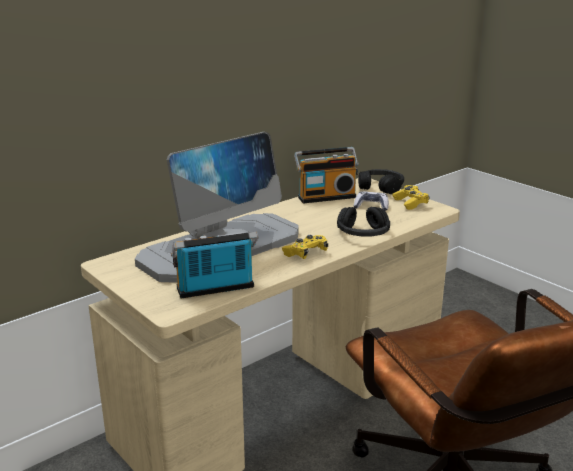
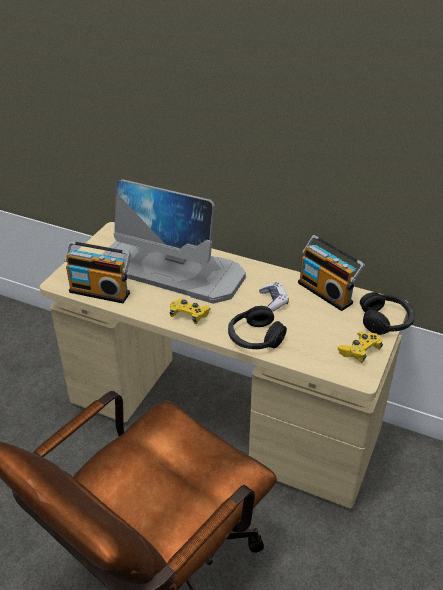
camera: 65 degrees right, 15 degrees up
radio [171,232,259,299] -> radio turned 150 degrees clockwise [64,241,131,303]
game controller [354,191,389,211] -> game controller moved to [259,282,289,312]

